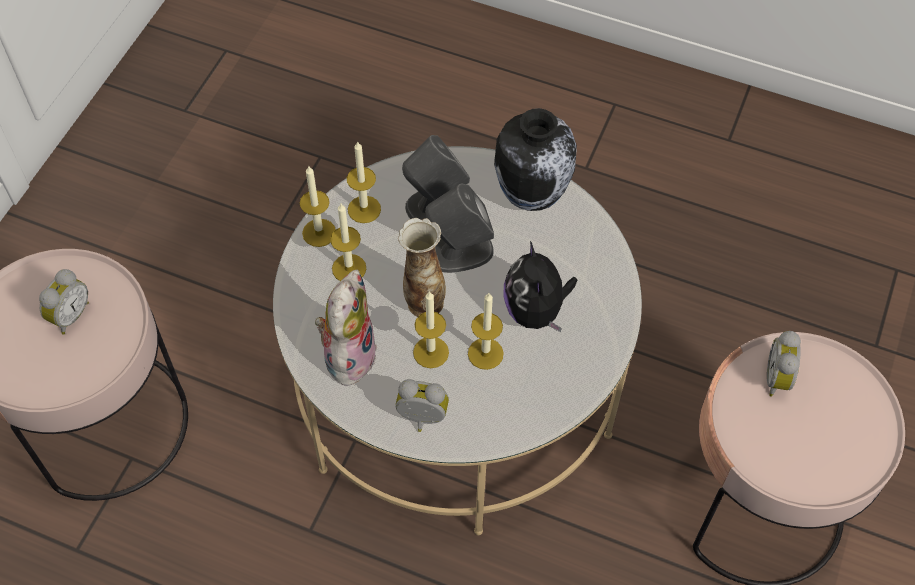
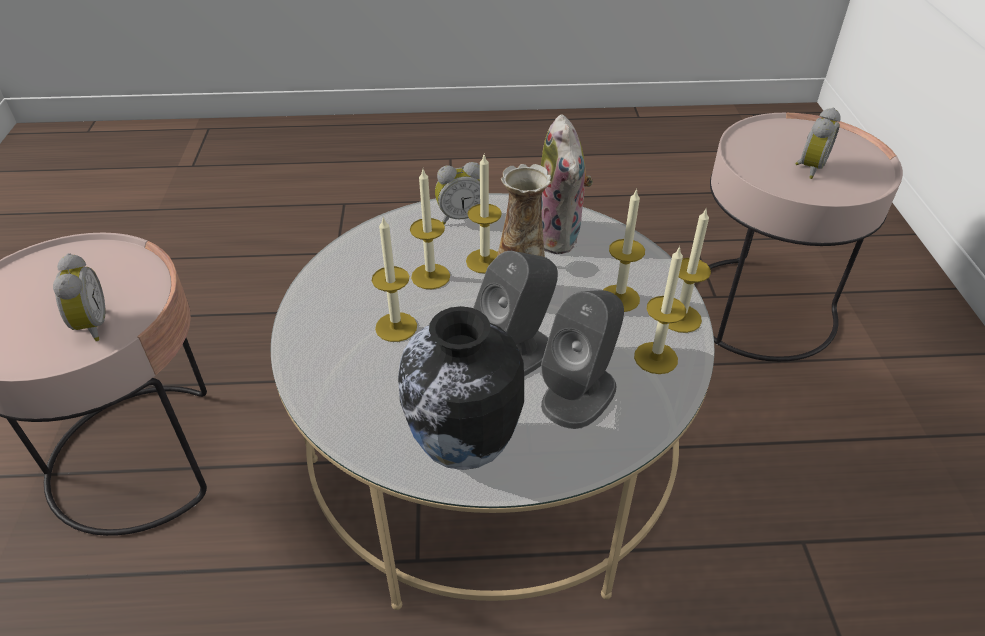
camera: 155 degrees right, 15 degrees down
alarm clock [39,269,89,334] -> alarm clock turned 150 degrees counterclockwise [795,108,841,179]
plush toy [504,241,578,332] -> candle [372,217,417,342]

